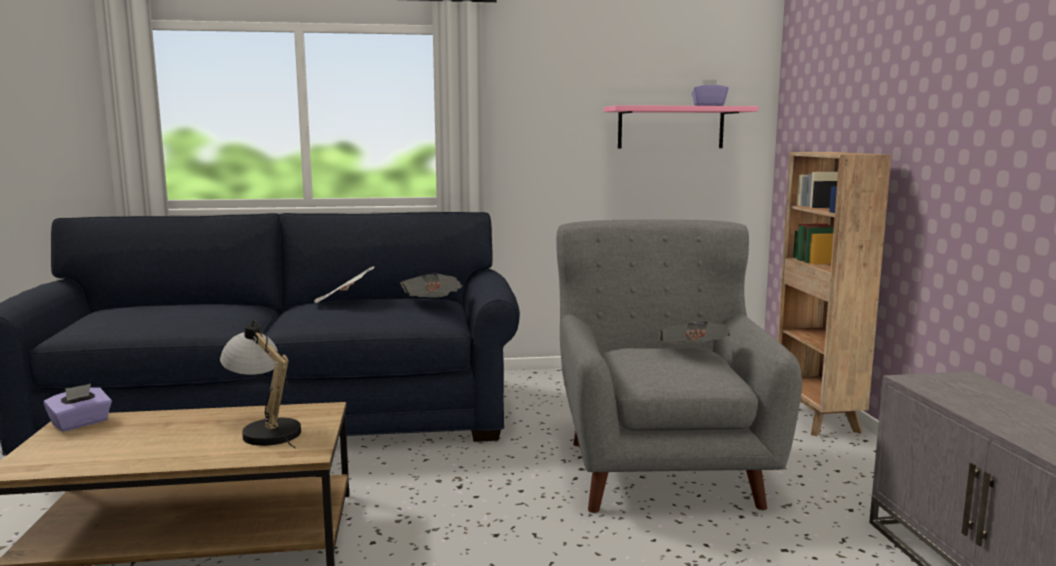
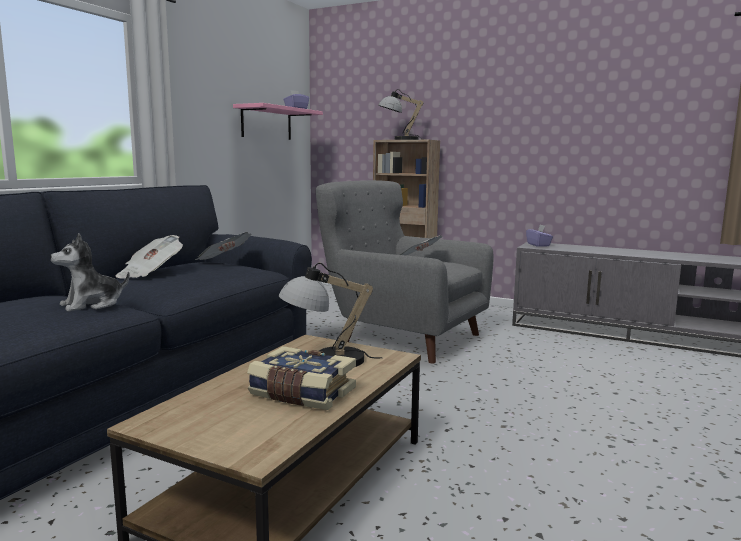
camera: 55 degrees left, 0 degrees up
purple tissue box [43,384,112,432] -> purple tissue box moved to [526,225,553,247]
none -> plush toy [50,233,130,312]
none -> book [247,346,356,410]
none -> table lamp [379,89,428,140]

